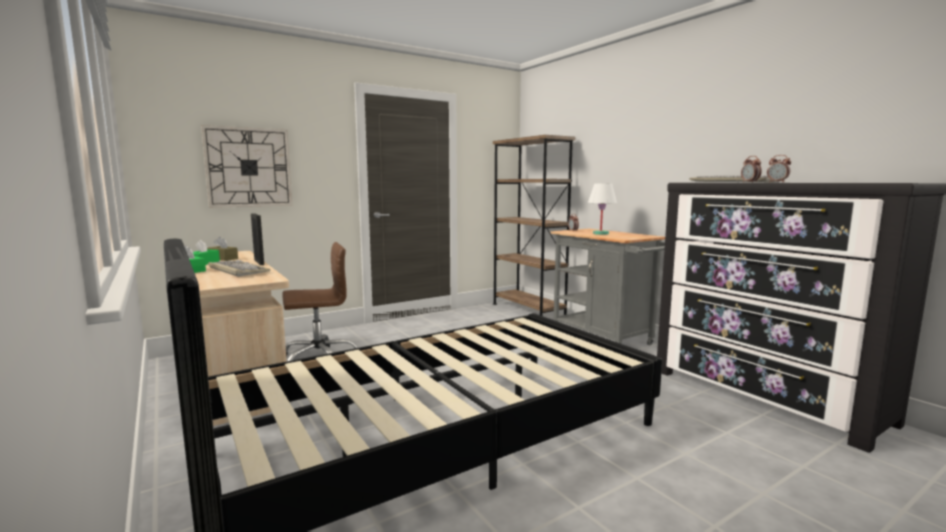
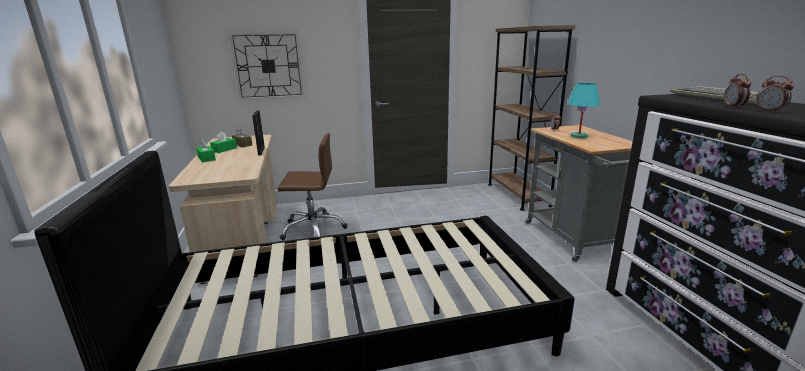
camera: 20 degrees right, 10 degrees up
keyboard [208,260,270,277] -> none
white table lamp [588,184,617,235] -> turquoise table lamp [567,83,600,138]

